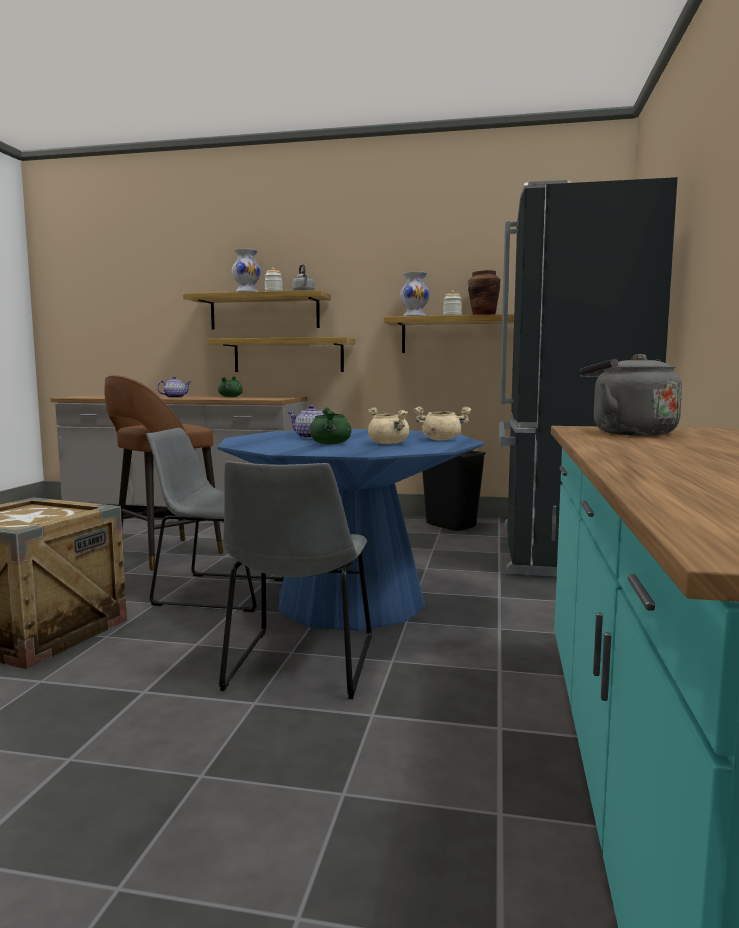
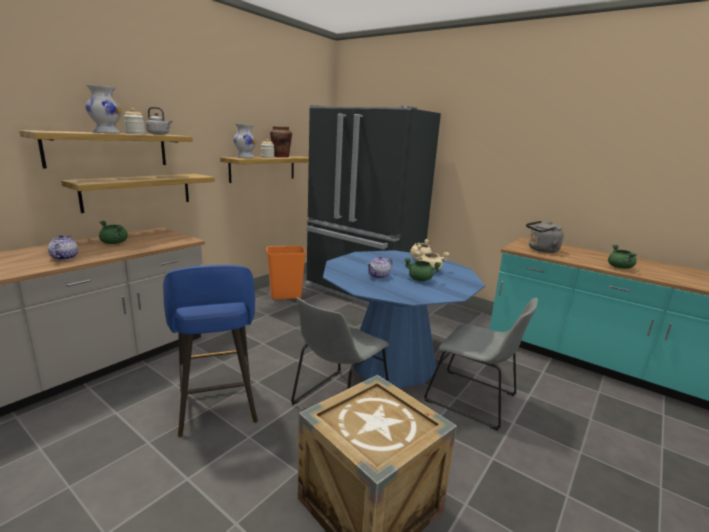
camera: 65 degrees left, 10 degrees up
brown stool [105,375,223,571] -> blue stool [163,265,258,437]
black trash can [422,450,486,531] -> orange trash can [266,246,306,300]
none -> green cooking pot [608,244,637,269]

